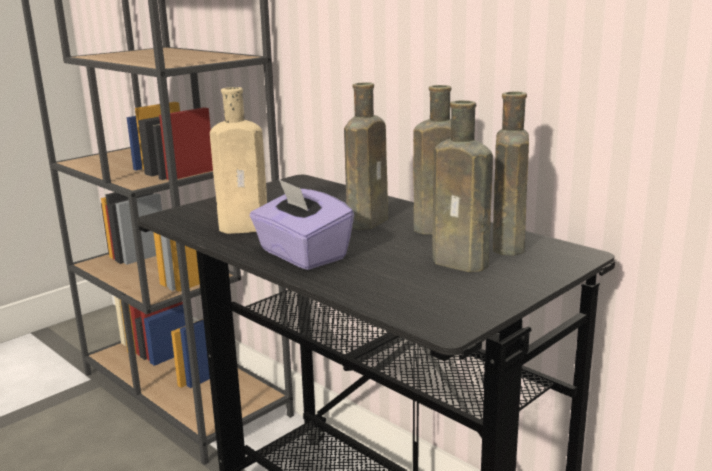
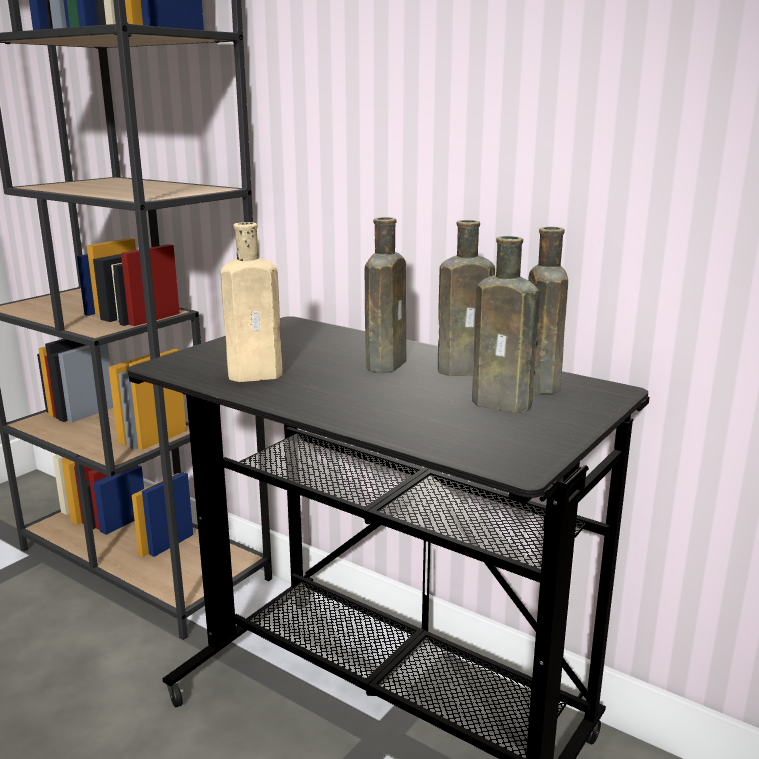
camera: 10 degrees left, 0 degrees up
purple tissue box [250,178,354,270] -> none

